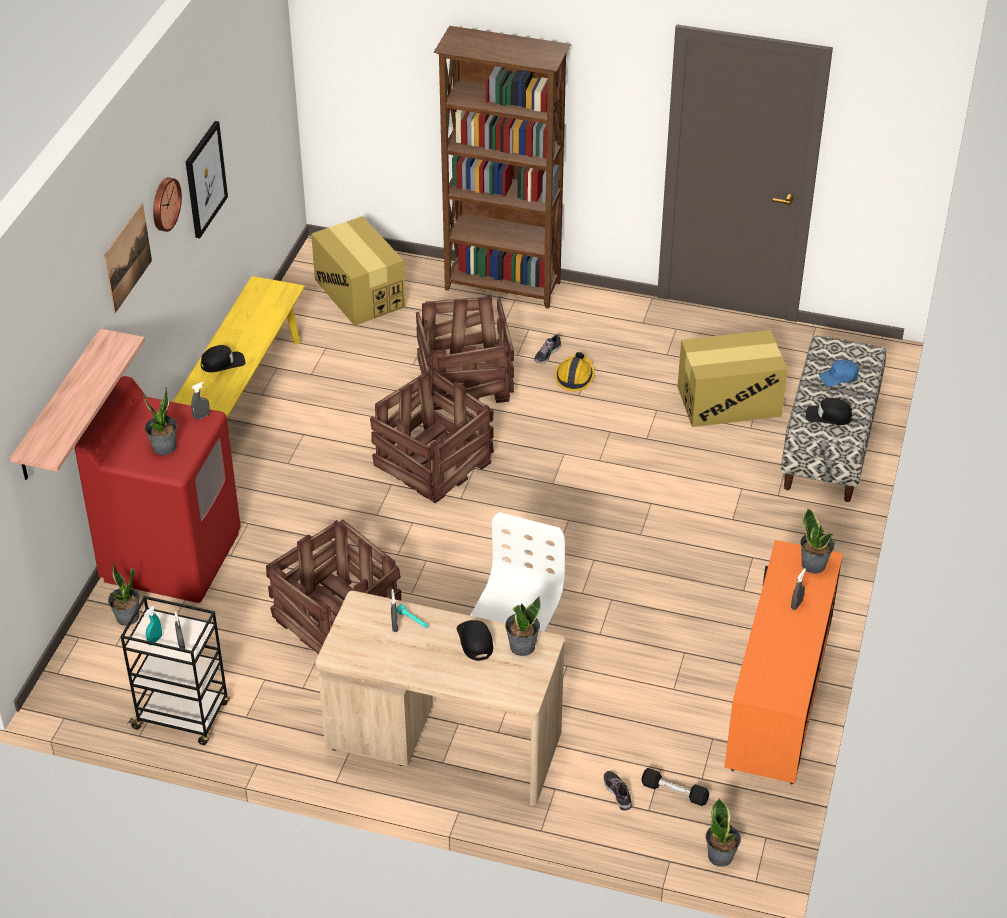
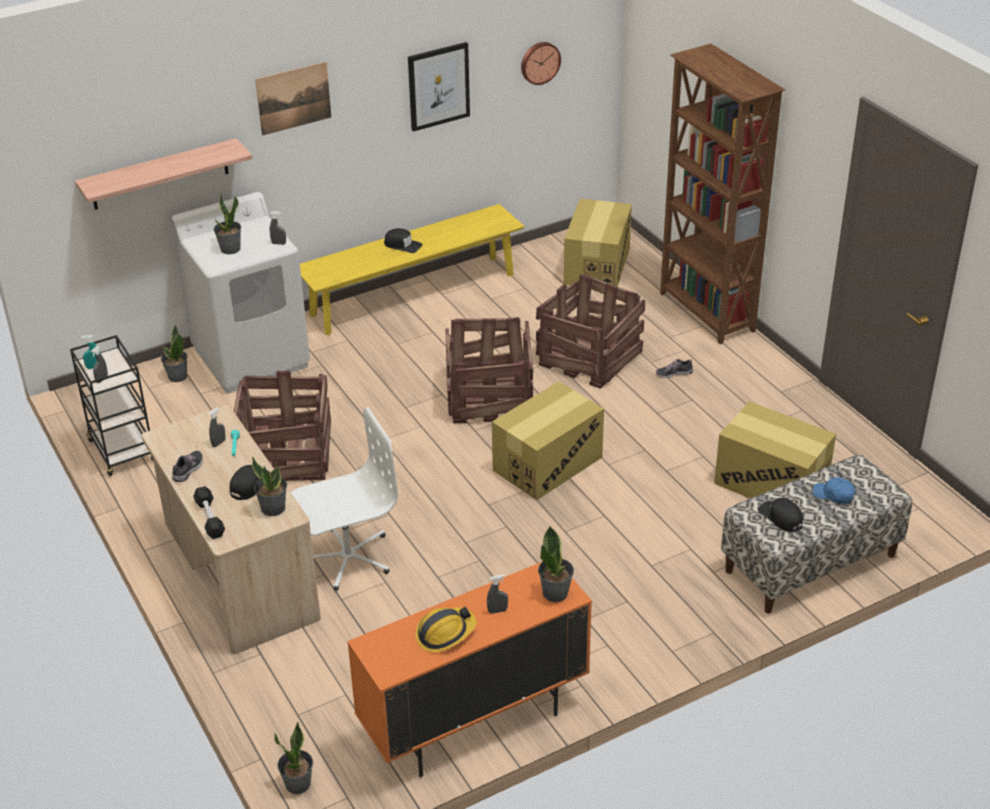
camera: 45 degrees right, 5 degrees down
red washing machine [75,376,241,603] -> white washing machine [171,192,310,394]
wall clock [153,177,182,232] -> wall clock moved to [521,42,561,85]
hard hat [555,352,595,392] -> hard hat moved to [415,606,477,652]
shoe [603,771,632,811] -> shoe moved to [172,451,203,482]
black dumbbell [641,768,710,806] -> black dumbbell moved to [193,486,225,539]
none -> cardboard box [492,382,604,500]

